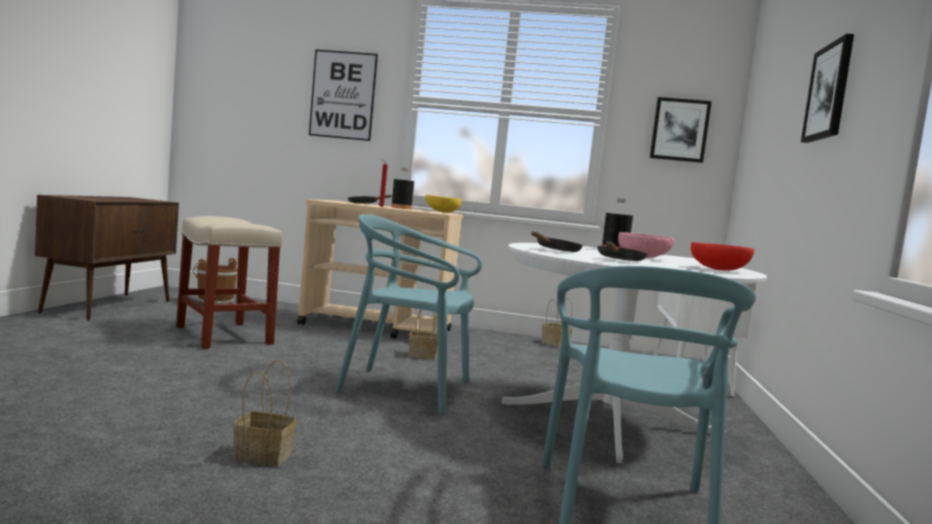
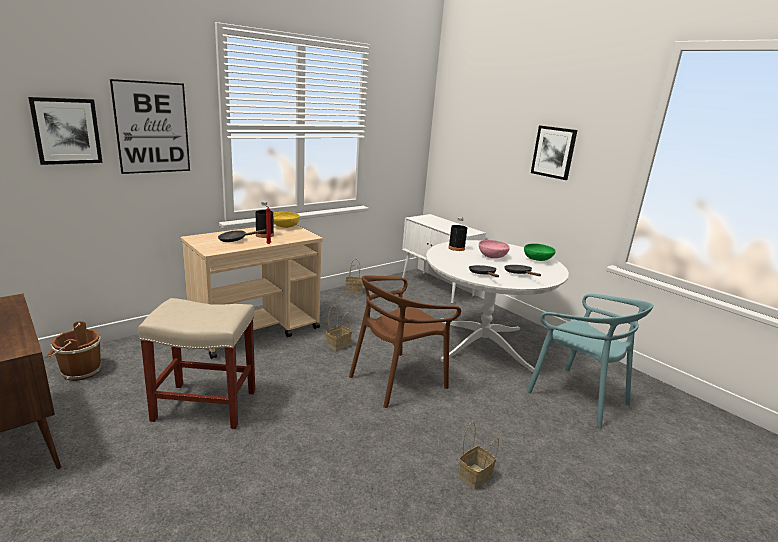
camera: 50 degrees left, 15 degrees up
turquoise chair [335,214,482,415] -> brown chair [349,275,461,408]
picture [650,97,712,163] -> picture moved to [28,97,103,165]
red bowl [691,242,754,271] -> green bowl [524,244,556,261]

